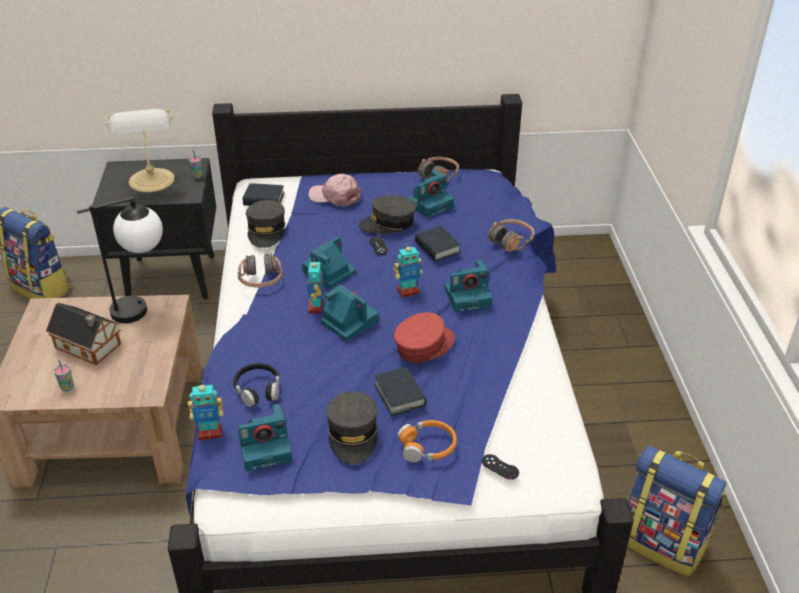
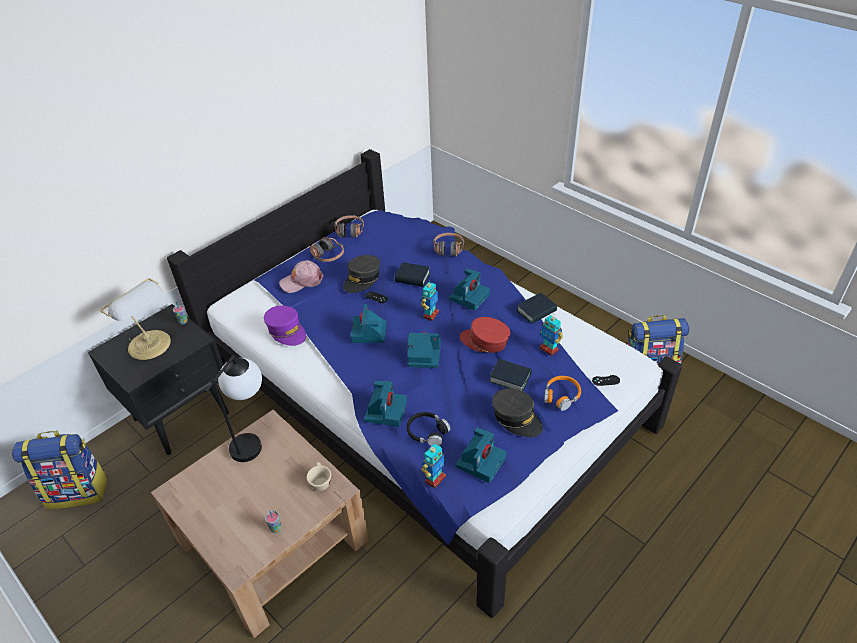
camera: 40 degrees left, 5 degrees up
toy house [46,303,121,365] -> none
headphones [238,253,283,287] -> headphones moved to [310,237,344,262]
book [243,183,285,206] -> book moved to [516,293,557,324]
grey cap [246,200,285,248] -> purple cap [264,305,306,346]
toy robot [307,262,324,313] -> toy robot moved to [540,314,563,356]
red cap [394,312,455,363] -> red cap turned 75 degrees counterclockwise [460,317,510,353]
camera [407,170,454,217] -> camera moved to [364,381,407,427]
none -> beige cup [306,462,331,491]

